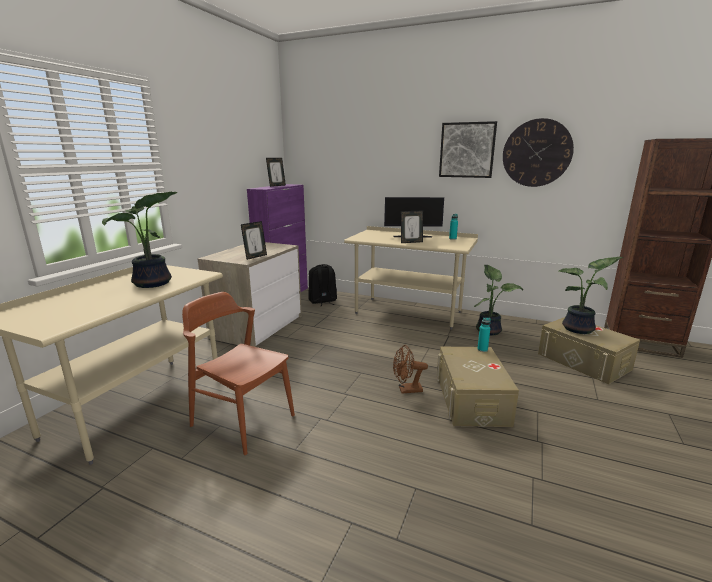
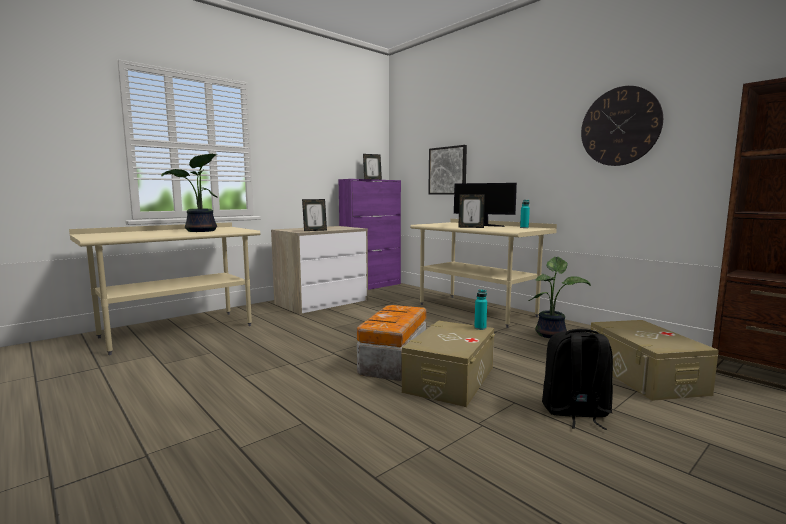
camera: 25 degrees right, 10 degrees down
brown chair [182,292,295,455] -> none
black backpack [308,264,337,306] -> black backpack moved to [542,329,613,430]
brown fan [393,345,428,394] -> storage box [357,305,426,381]
picture [439,121,497,178] -> picture moved to [428,145,467,195]
potted plant [559,257,624,334] -> none

